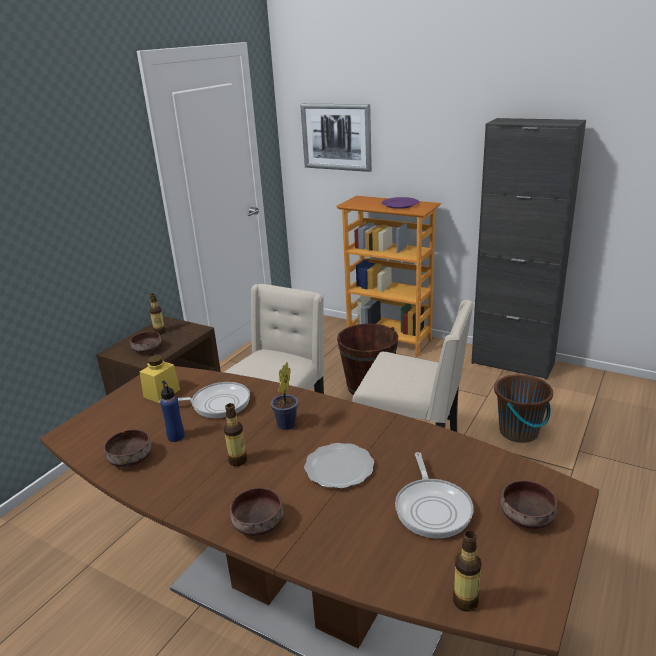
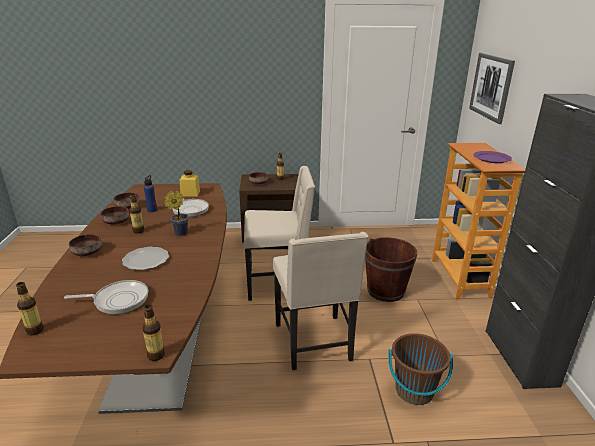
camera: 55 degrees right, 0 degrees up
frying pan [395,452,473,538] -> frying pan turned 150 degrees counterclockwise [64,280,148,314]
brown bowl [501,480,557,529] -> brown bowl moved to [101,206,129,224]
none -> bottle [142,304,165,361]

